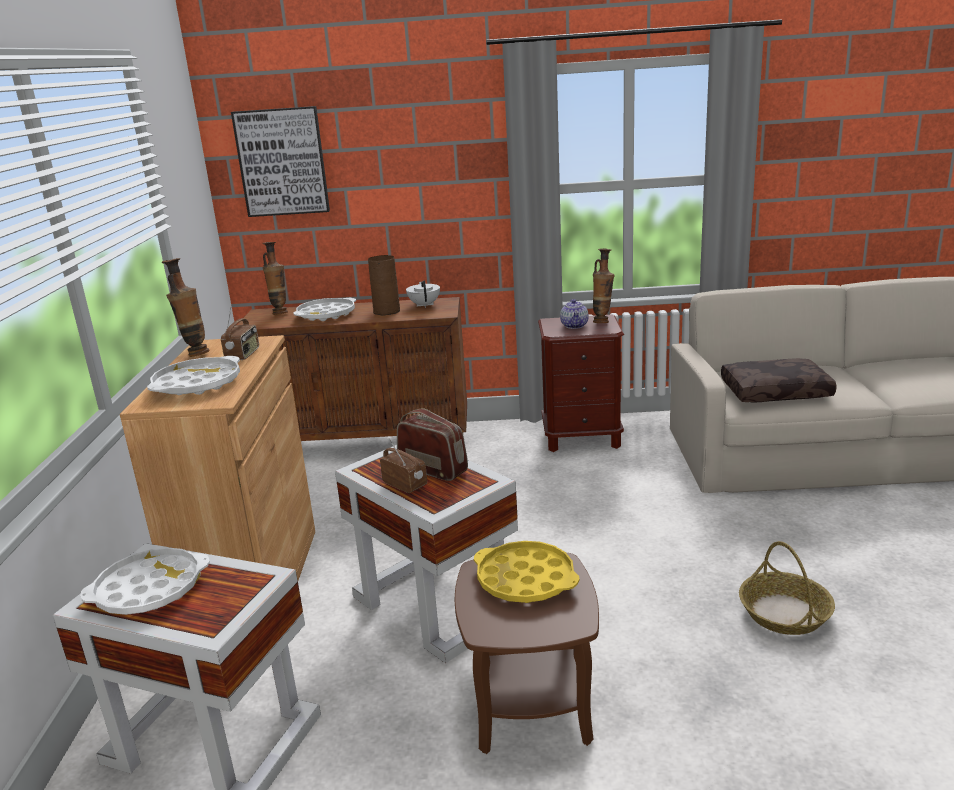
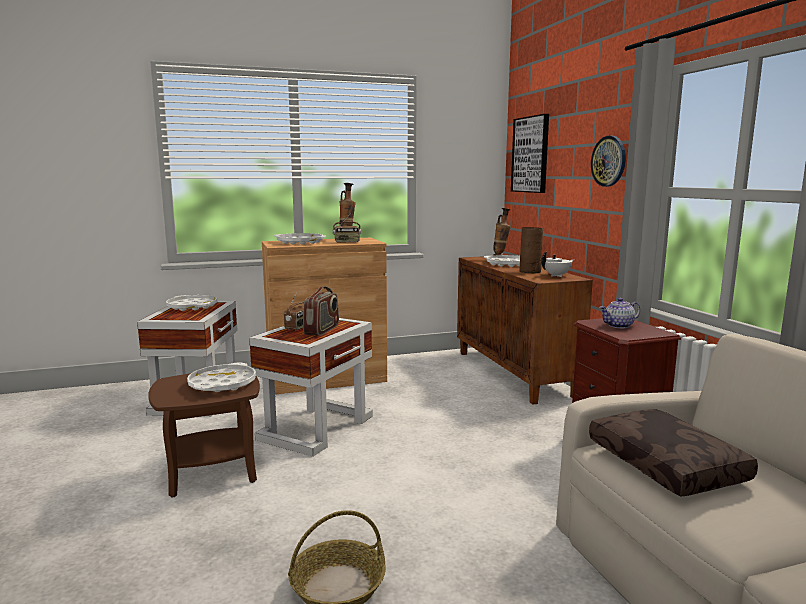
camera: 70 degrees right, 10 degrees down
yellow tray [474,541,580,603] -> white tray [187,362,256,392]
vase [593,249,615,323] -> none
none -> wall clock [591,136,626,187]

